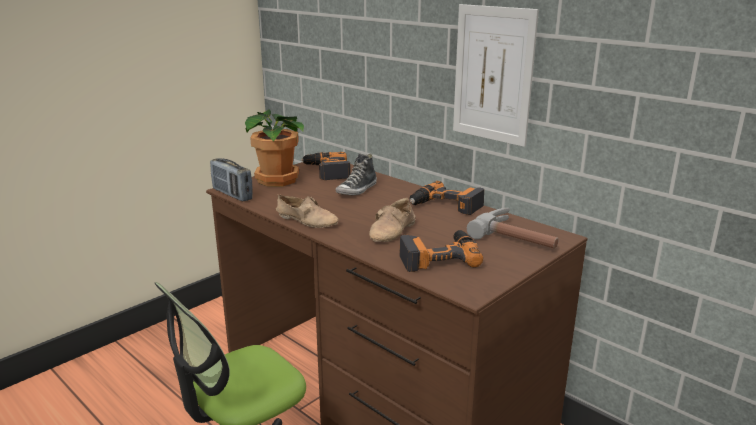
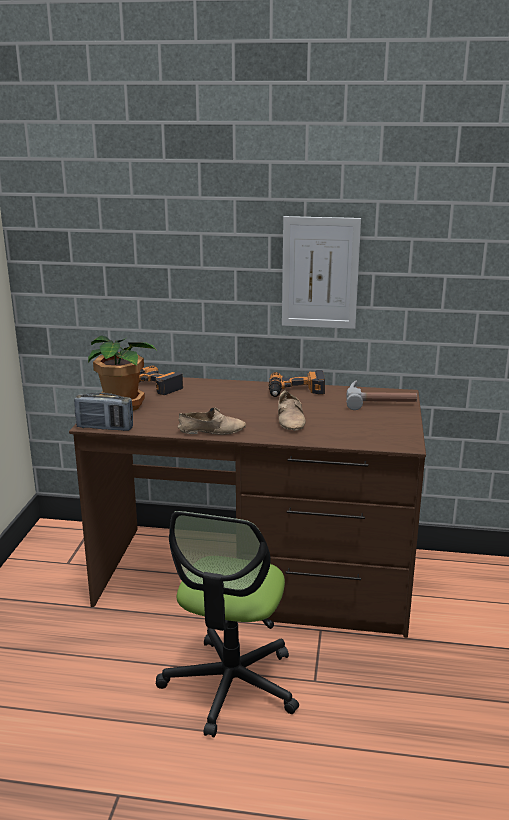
camera: 35 degrees left, 0 degrees up
shoe [336,154,377,195] -> none
power drill [399,230,483,272] -> none

